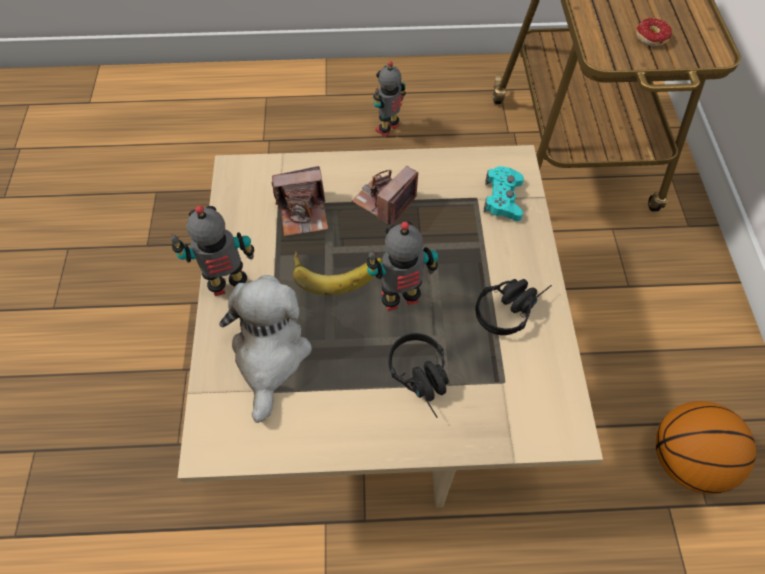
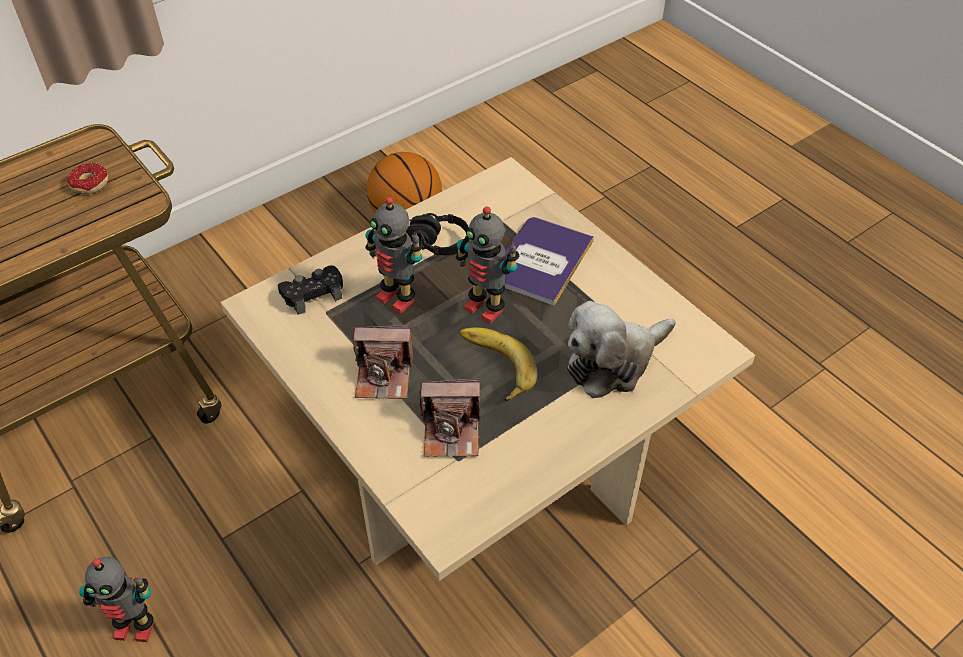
camera: 125 degrees left, 10 degrees down
toy robot [171,205,254,296] -> toy robot moved to [365,197,423,314]
camera [272,166,328,236] -> camera turned 135 degrees clockwise [419,378,481,457]
black headphones [388,333,449,418] -> book [504,217,594,306]
turquoise game controller [484,166,524,221] -> black game controller [278,265,343,315]

